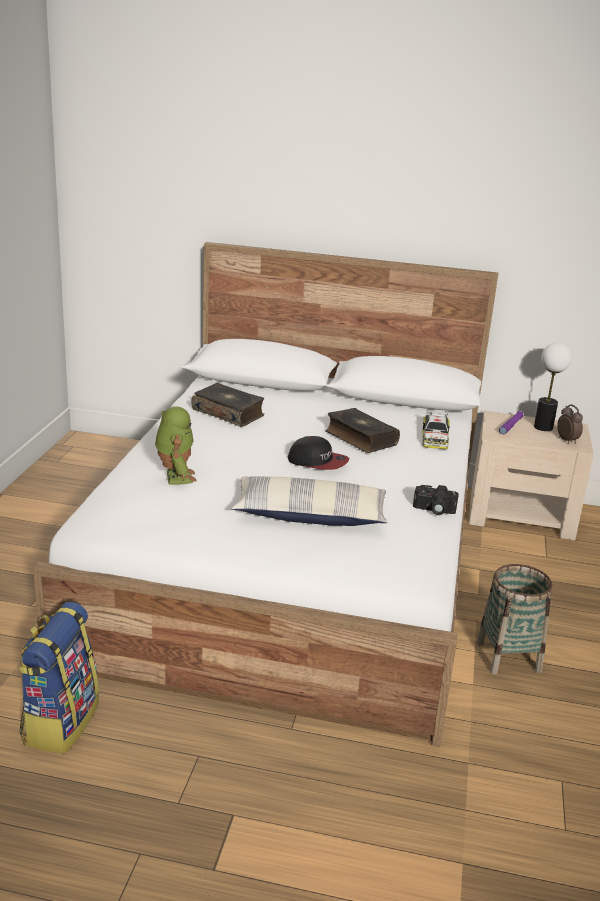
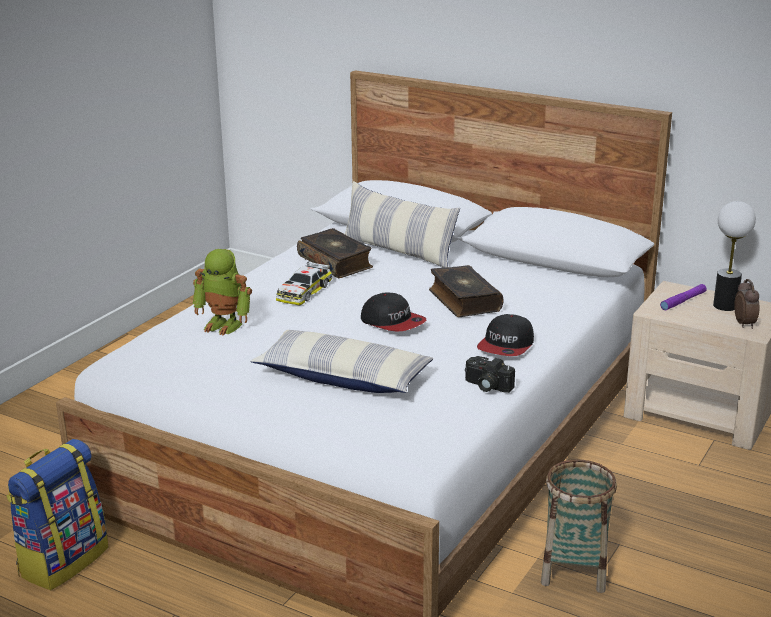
camera: 20 degrees right, 0 degrees up
toy robot [155,406,196,485] -> toy robot turned 105 degrees clockwise [192,249,252,335]
toy car [422,412,450,449] -> toy car moved to [276,262,332,306]
none -> pillow [344,181,460,268]
none -> cap [477,314,534,356]

